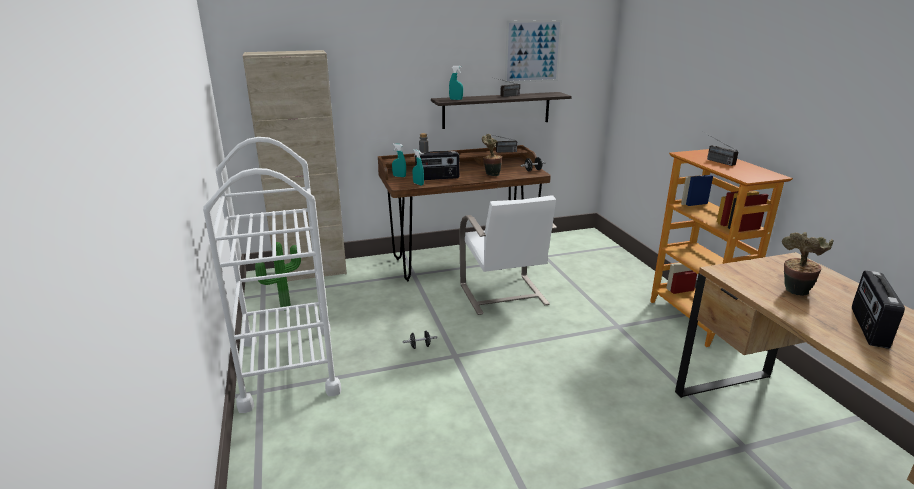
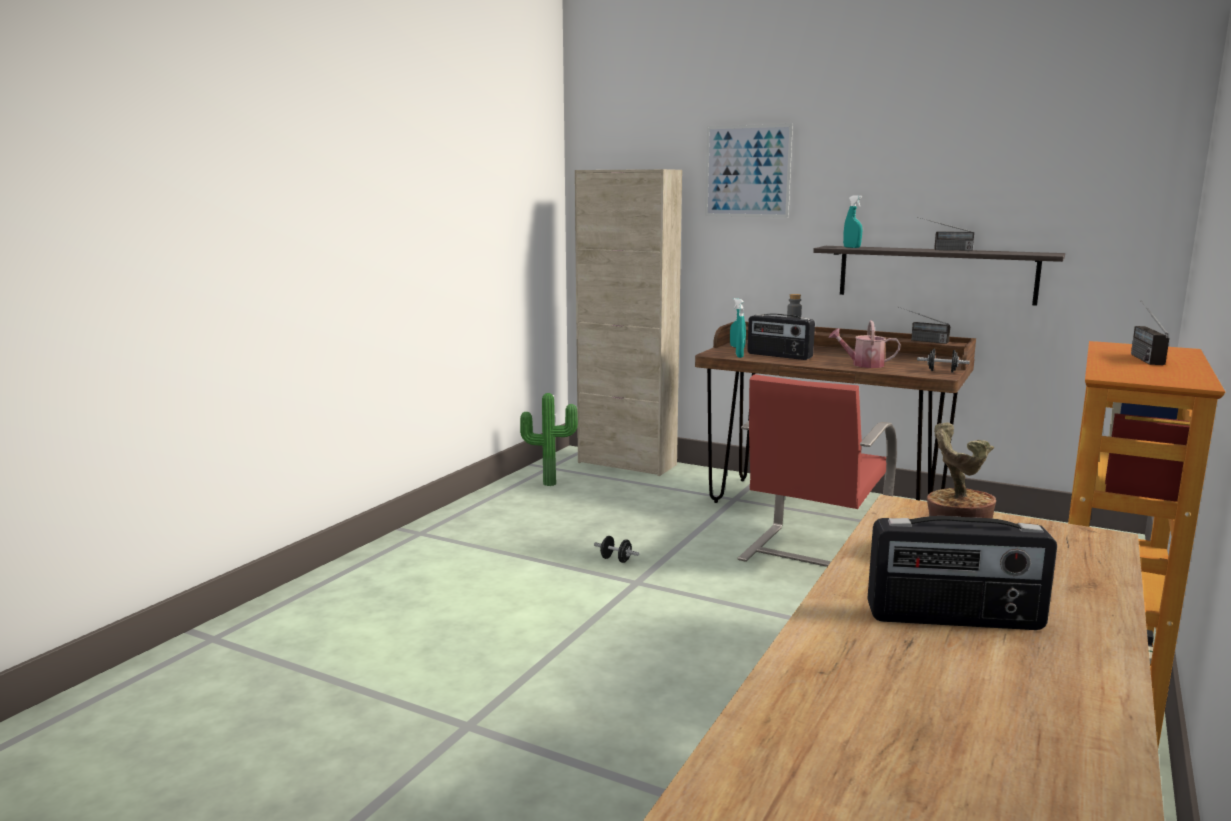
camera: 45 degrees right, 10 degrees down
white cart [203,137,341,413] -> none
white chair [459,196,557,315] -> red chair [738,374,897,567]
potted plant [482,134,502,176] -> watering can [828,321,901,368]
picture [505,20,562,83] -> picture moved to [705,124,793,218]
radio [852,271,905,349] -> radio turned 150 degrees counterclockwise [868,516,1057,630]

